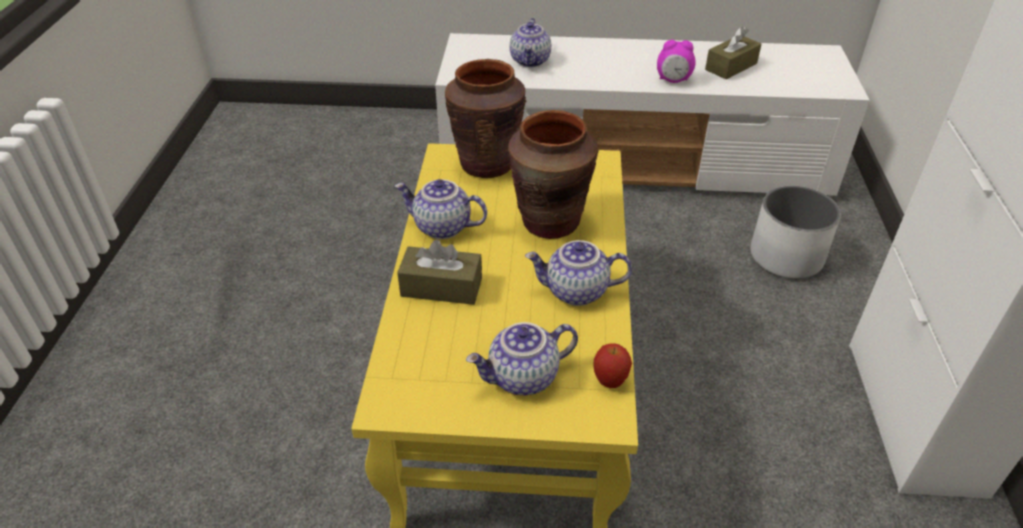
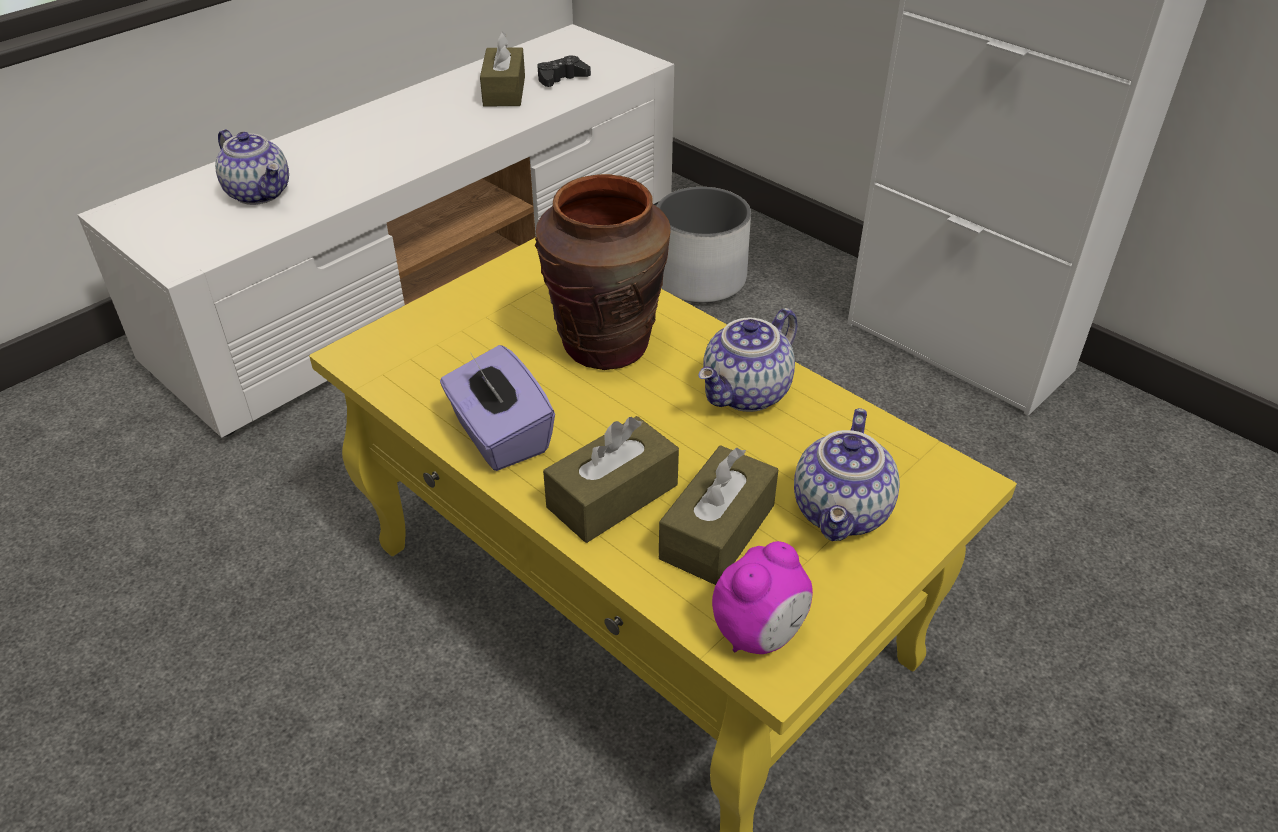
camera: 50 degrees left, 0 degrees up
teapot [395,179,487,239] -> purple tissue box [440,345,555,471]
brown vase [445,59,527,178] -> none
apple [594,343,632,388] -> none
alarm clock [657,40,695,83] -> alarm clock moved to [712,541,813,654]
none -> black game controller [537,55,591,87]
none -> brown tissue box [659,445,779,585]

